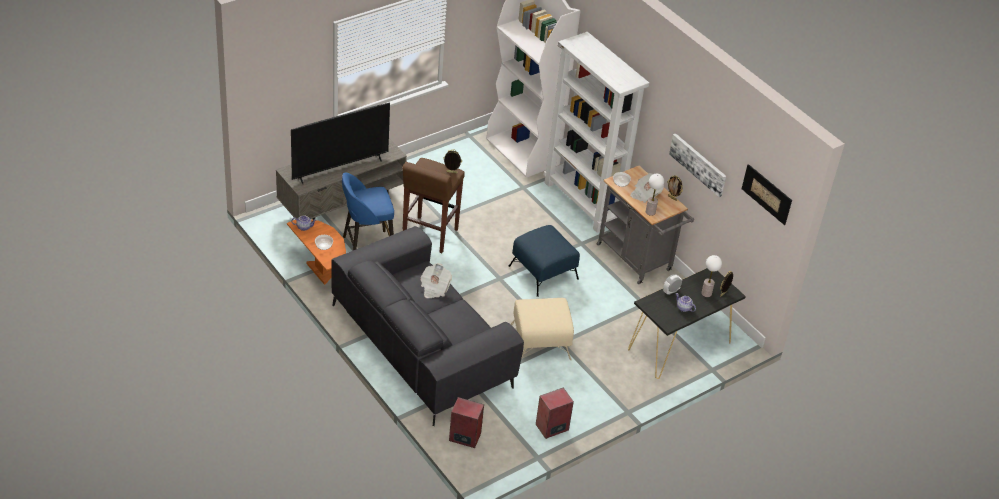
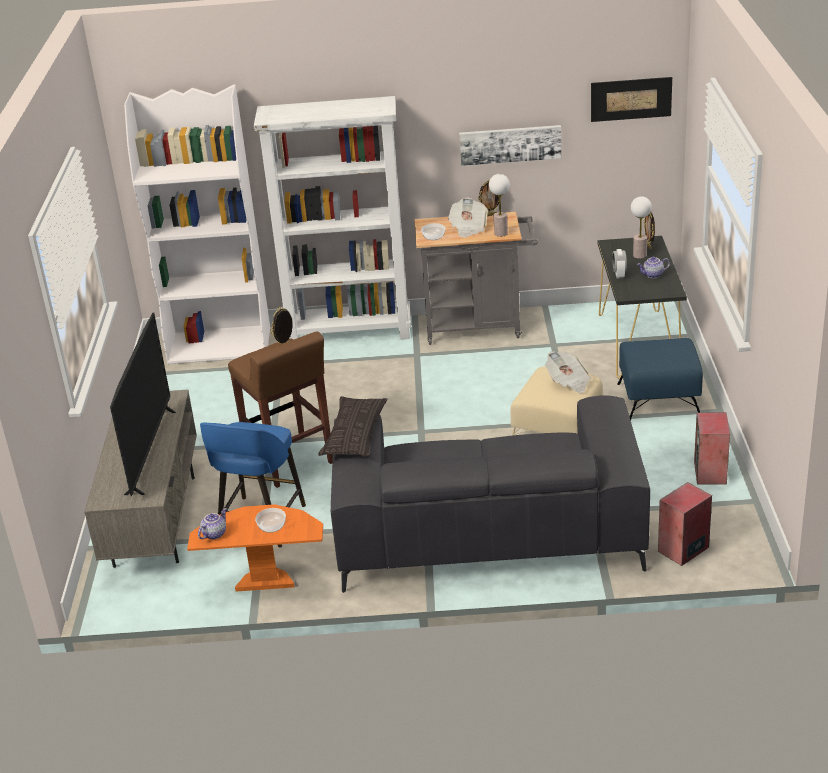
camera: 50 degrees left, 10 degrees down
newspaper [420,263,452,298] -> newspaper moved to [545,351,592,393]
blue ottoman [509,225,580,297] -> blue ottoman moved to [617,338,703,420]
none -> pillow [318,396,387,457]

